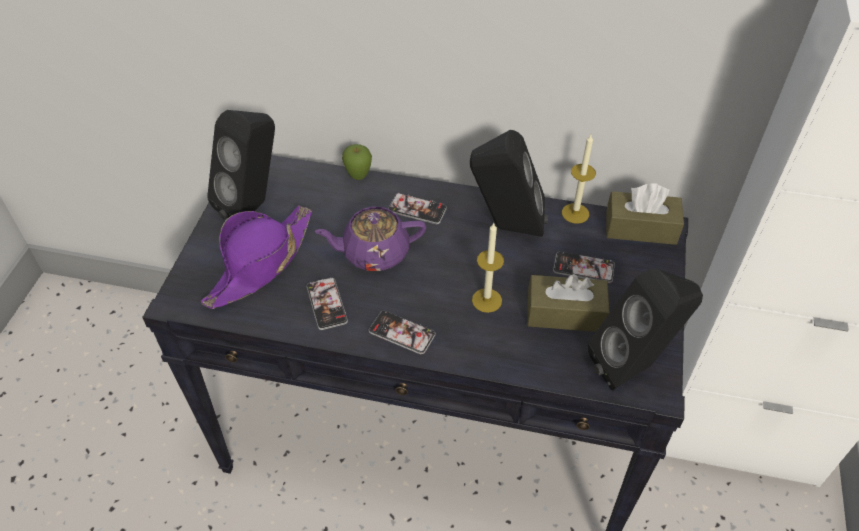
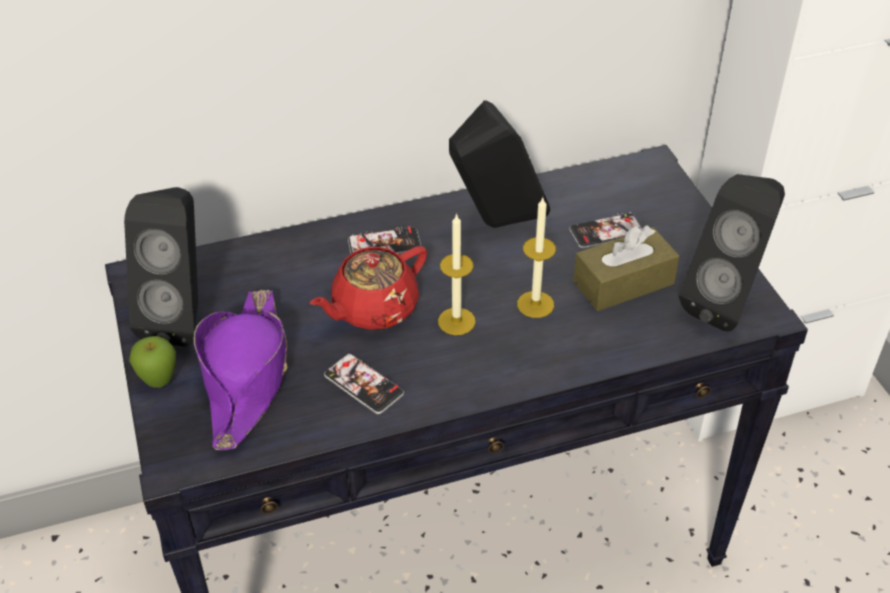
camera: 30 degrees left, 5 degrees down
purple teapot [314,207,426,271] -> red teapot [310,246,427,330]
apple [342,144,372,180] -> apple moved to [129,336,176,388]
phone [369,311,436,354] -> none
candle [562,135,596,224] -> candle moved to [438,213,476,335]
brown tissue box [606,183,684,245] -> none

